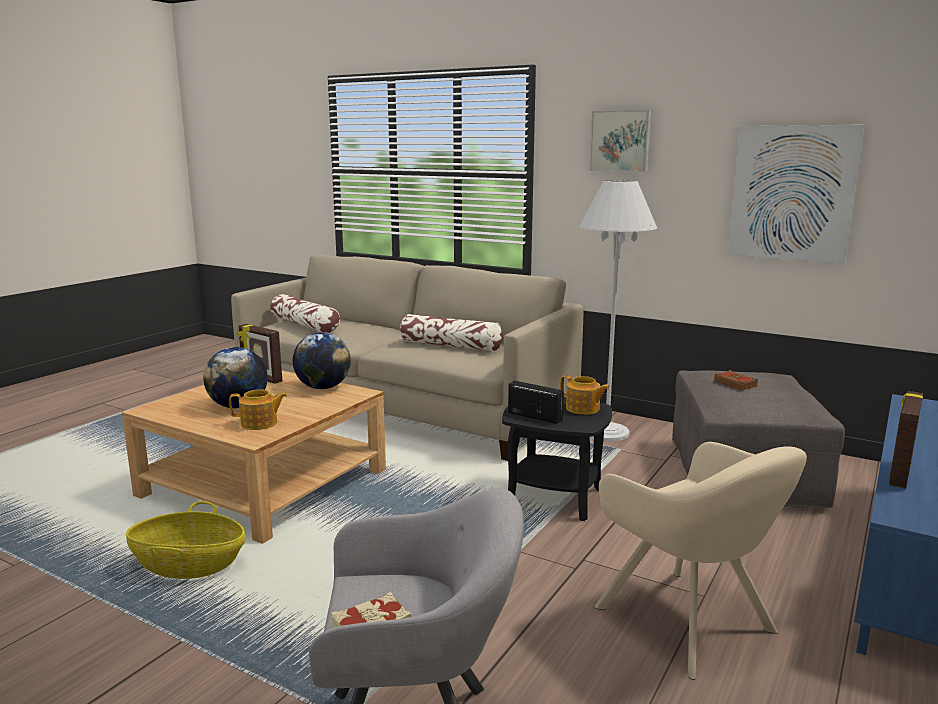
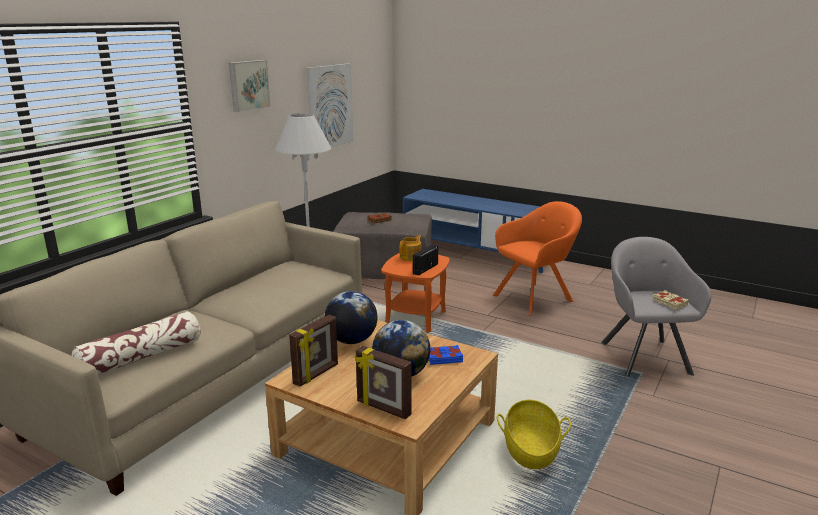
camera: 90 degrees left, 5 degrees up
teapot [229,390,287,430] -> blue book [429,345,463,365]
pillow [400,314,503,351] -> none
black side table [502,397,612,521] -> orange side table [381,253,450,333]
beige armchair [594,442,807,680] -> orange armchair [493,201,582,316]
picture frame [889,391,923,489] -> picture frame moved to [355,346,412,419]

